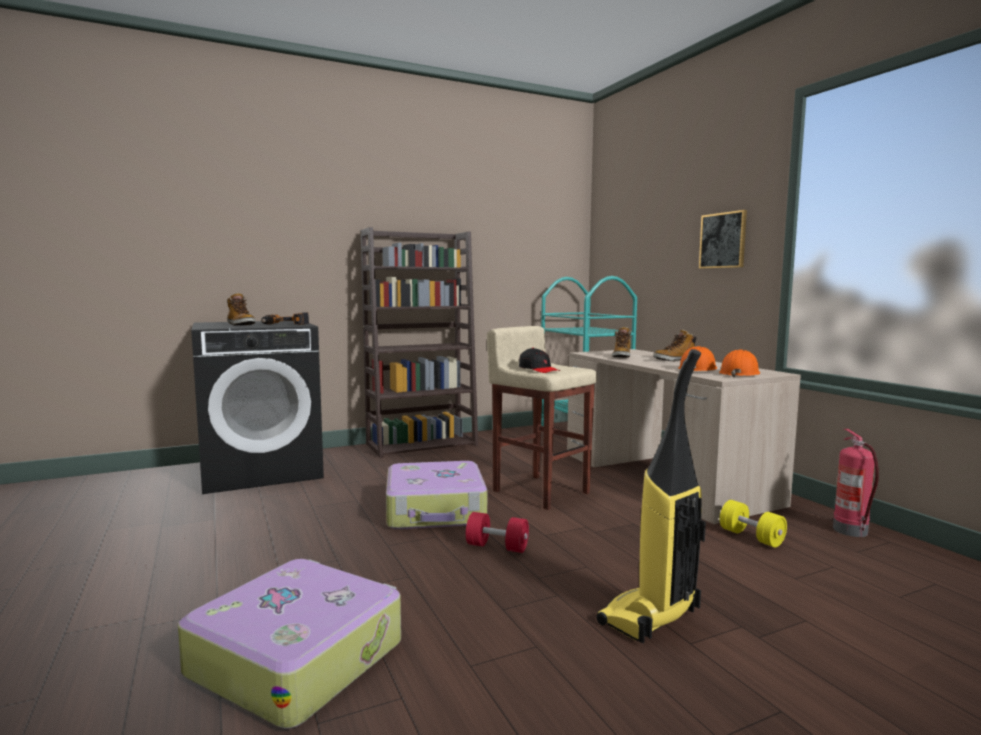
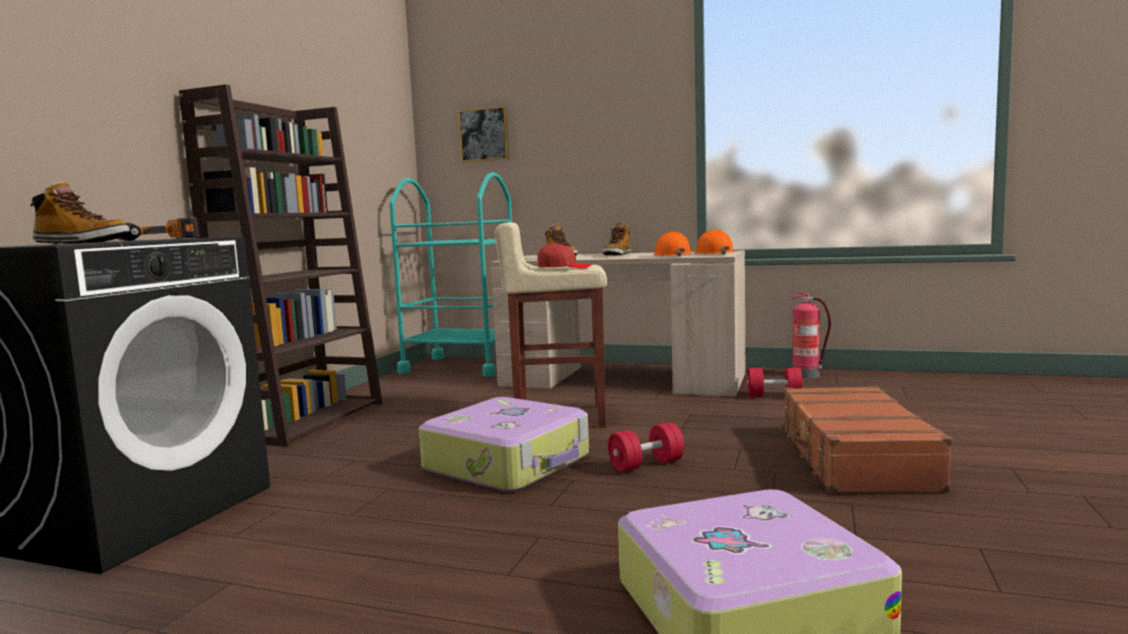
camera: 45 degrees left, 0 degrees up
black cap [519,348,560,373] -> red cap [537,243,592,268]
vacuum cleaner [596,349,706,643] -> brown suitcase [780,386,952,493]
picture [699,210,747,269] -> picture moved to [458,105,509,163]
yellow dumbbell [720,500,787,547] -> red dumbbell [747,368,803,397]

